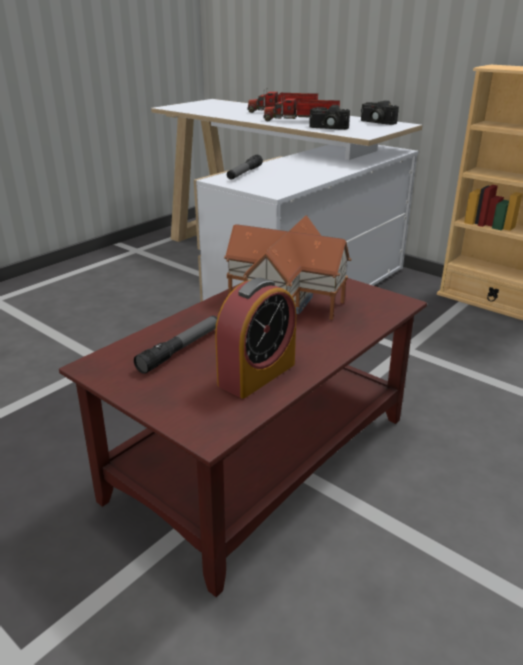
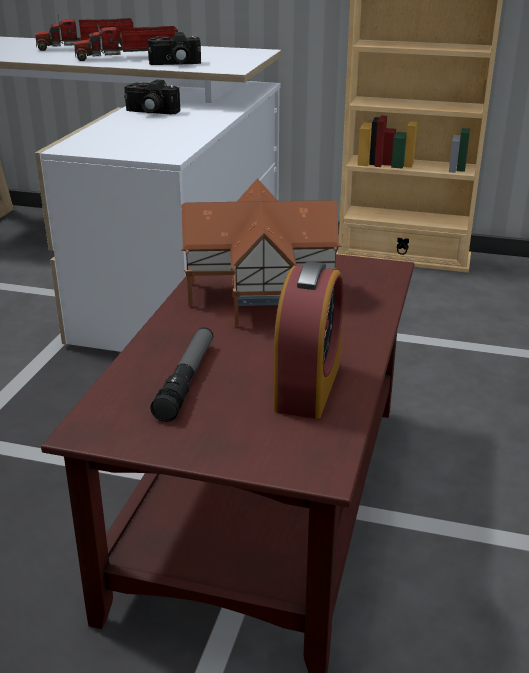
camera: 25 degrees left, 0 degrees up
flashlight [227,155,263,179] -> none
camera [361,100,399,125] -> camera moved to [124,80,181,114]

